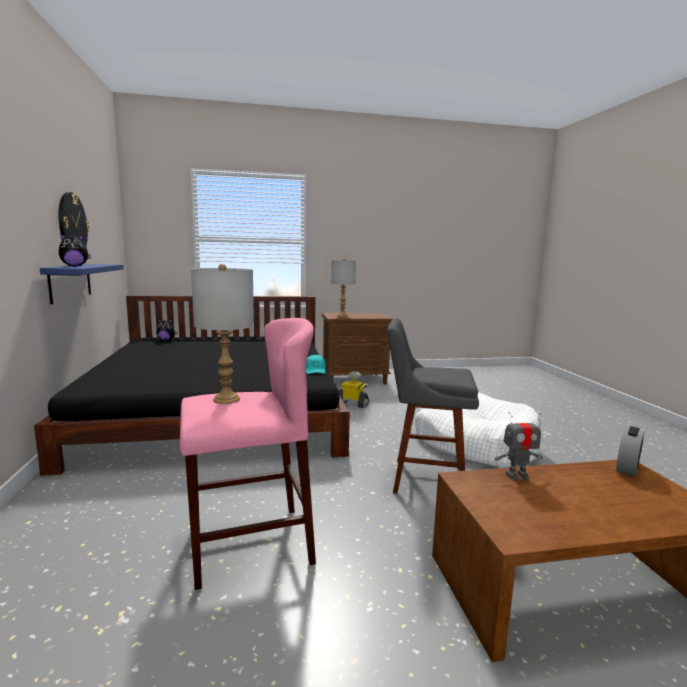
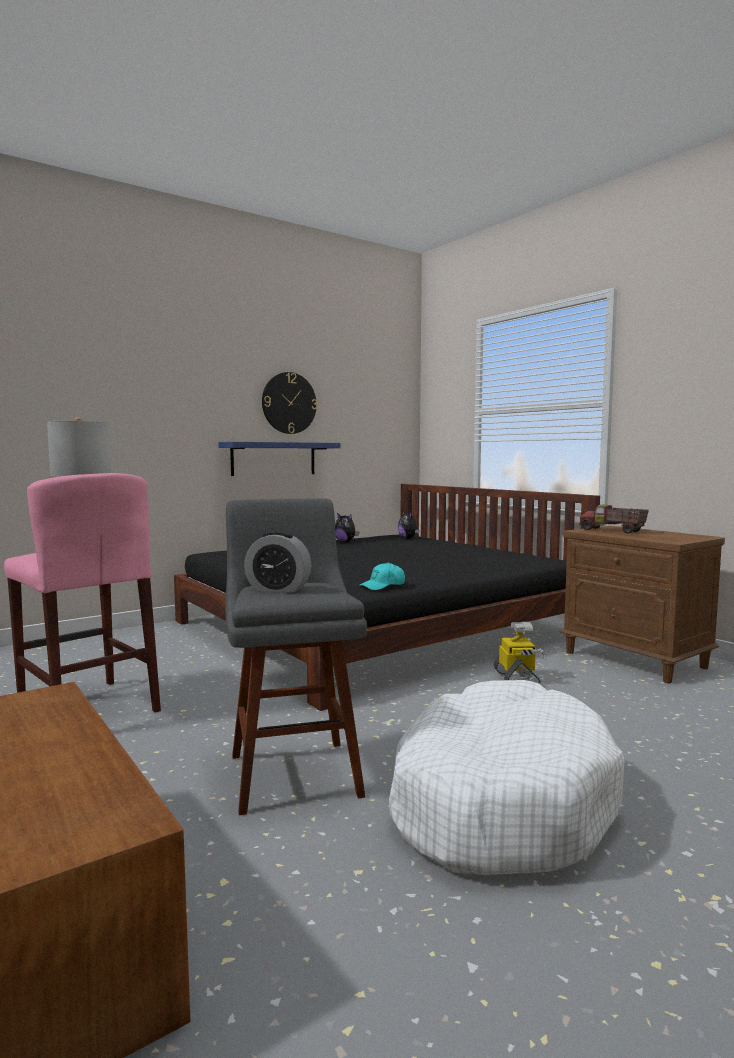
camera: 65 degrees right, 5 degrees down
plush toy [59,233,91,267] -> plush toy moved to [335,513,359,542]
grey table lamp [331,258,356,317] -> toy truck [579,504,649,534]
toy robot [495,412,543,481] -> none
alarm clock [616,426,644,476] -> alarm clock moved to [244,531,312,593]

